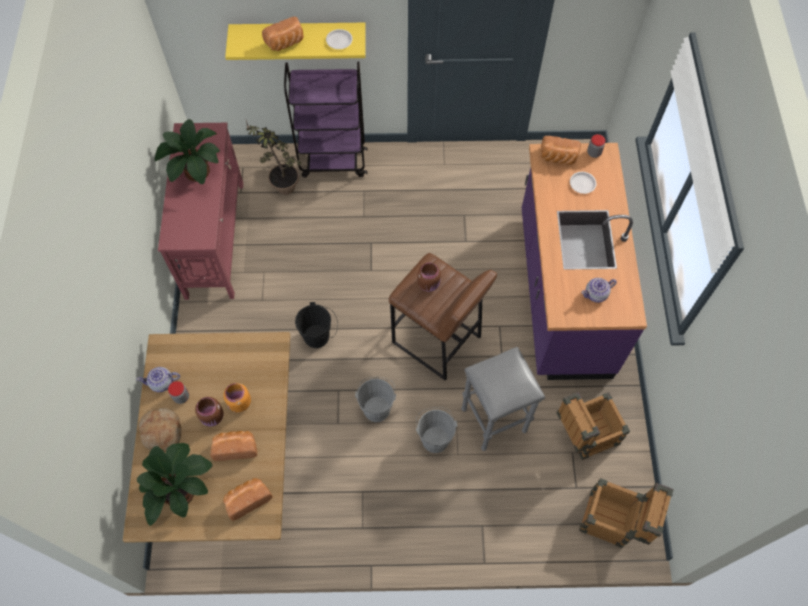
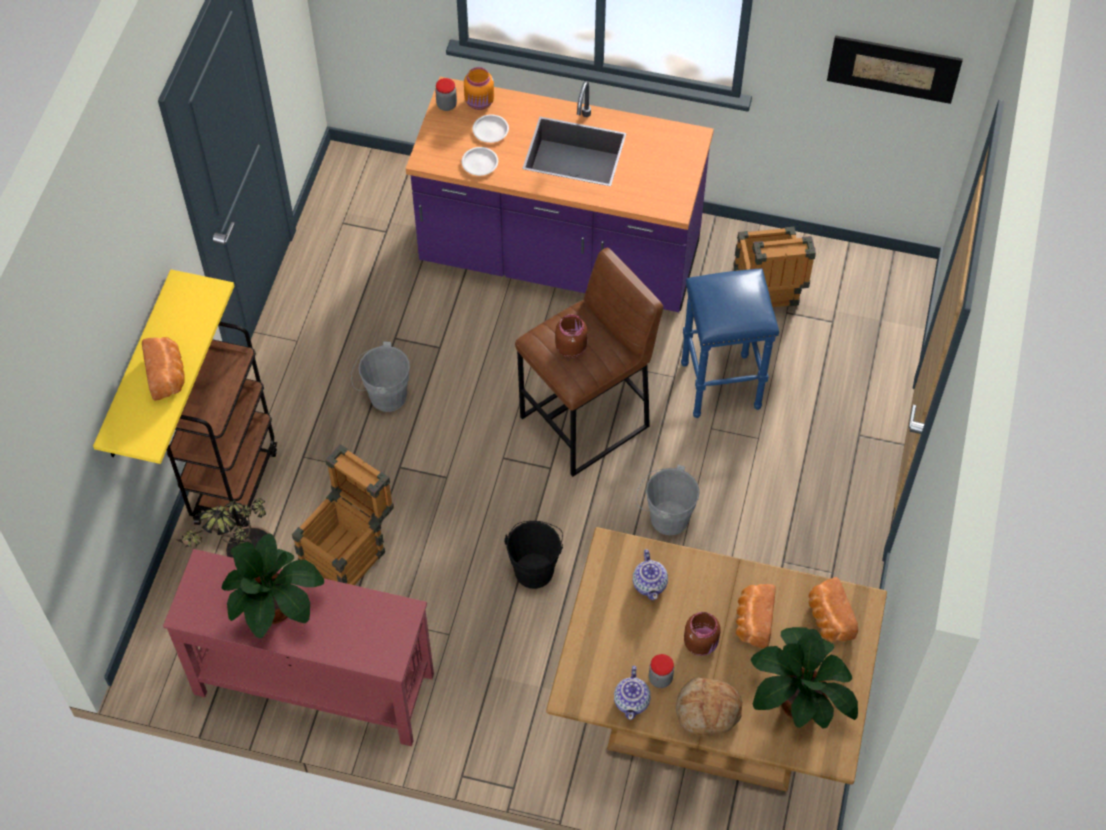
camera: 75 degrees left, 5 degrees down
orange jar [223,383,251,413] -> orange jar moved to [464,67,494,110]
purple cart [284,62,368,178] -> brown cart [167,322,278,527]
white plate [326,29,353,49] -> white plate moved to [462,147,498,176]
grey bucket [416,407,457,453] -> grey bucket moved to [351,342,410,412]
grey stool [461,347,545,451] -> blue stool [681,268,779,418]
bread [541,136,581,165] -> none
crate [579,478,674,548] -> crate moved to [292,444,394,585]
teapot [581,278,617,303] -> teapot moved to [633,549,668,600]
none -> picture [827,35,963,104]

